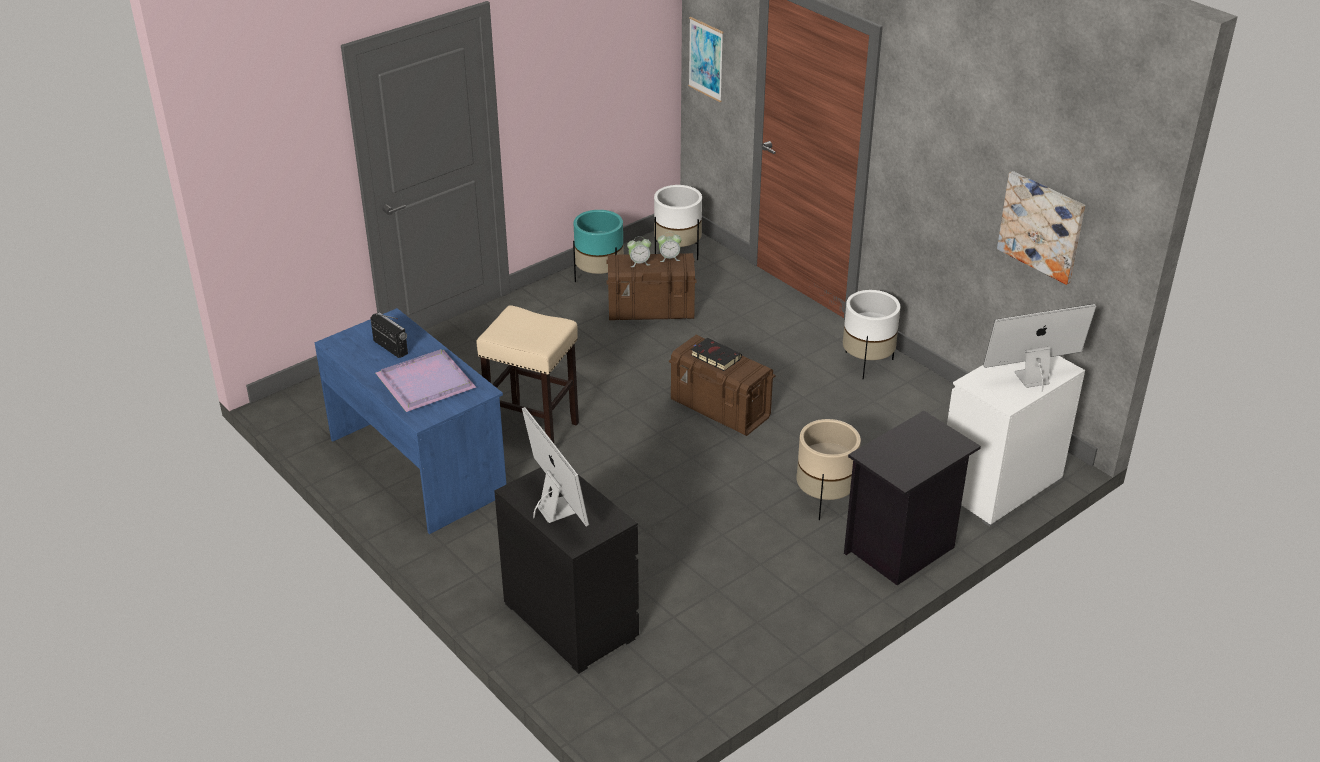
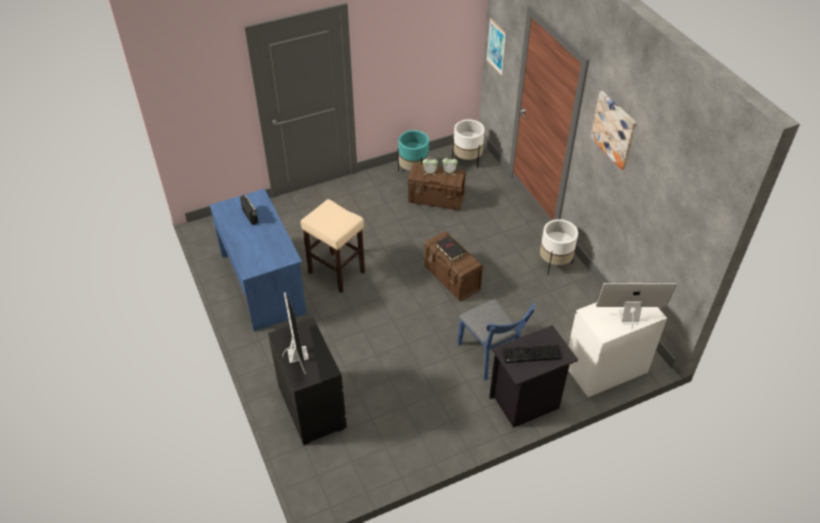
camera: 15 degrees right, 10 degrees up
purple tray [376,349,476,412] -> none
beige planter [796,419,861,520] -> blue chair [457,299,536,380]
picture [997,171,1085,285] -> picture moved to [590,91,637,170]
none -> keyboard [502,345,562,363]

